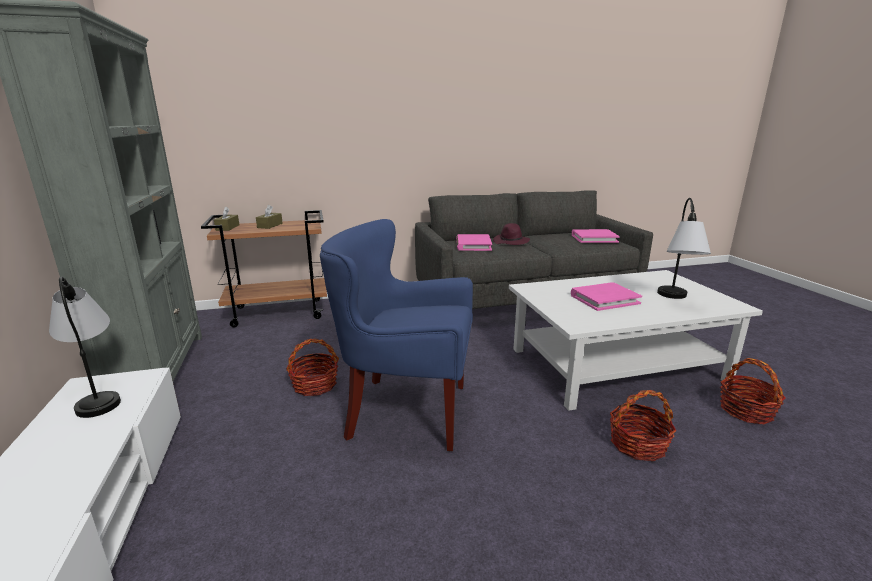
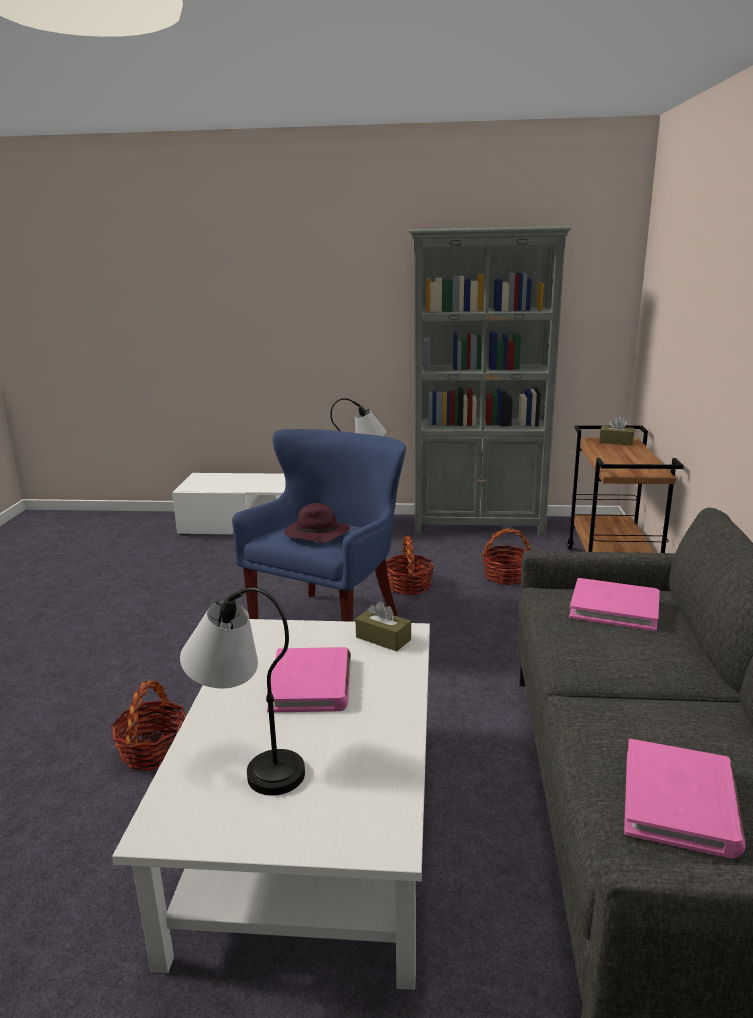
camera: 110 degrees right, 0 degrees up
brown tissue box [256,205,283,229] -> brown tissue box moved to [355,601,411,651]
purple hat [493,223,530,245] -> purple hat moved to [284,503,350,543]
basket [720,358,786,424] -> basket moved to [481,528,531,585]

